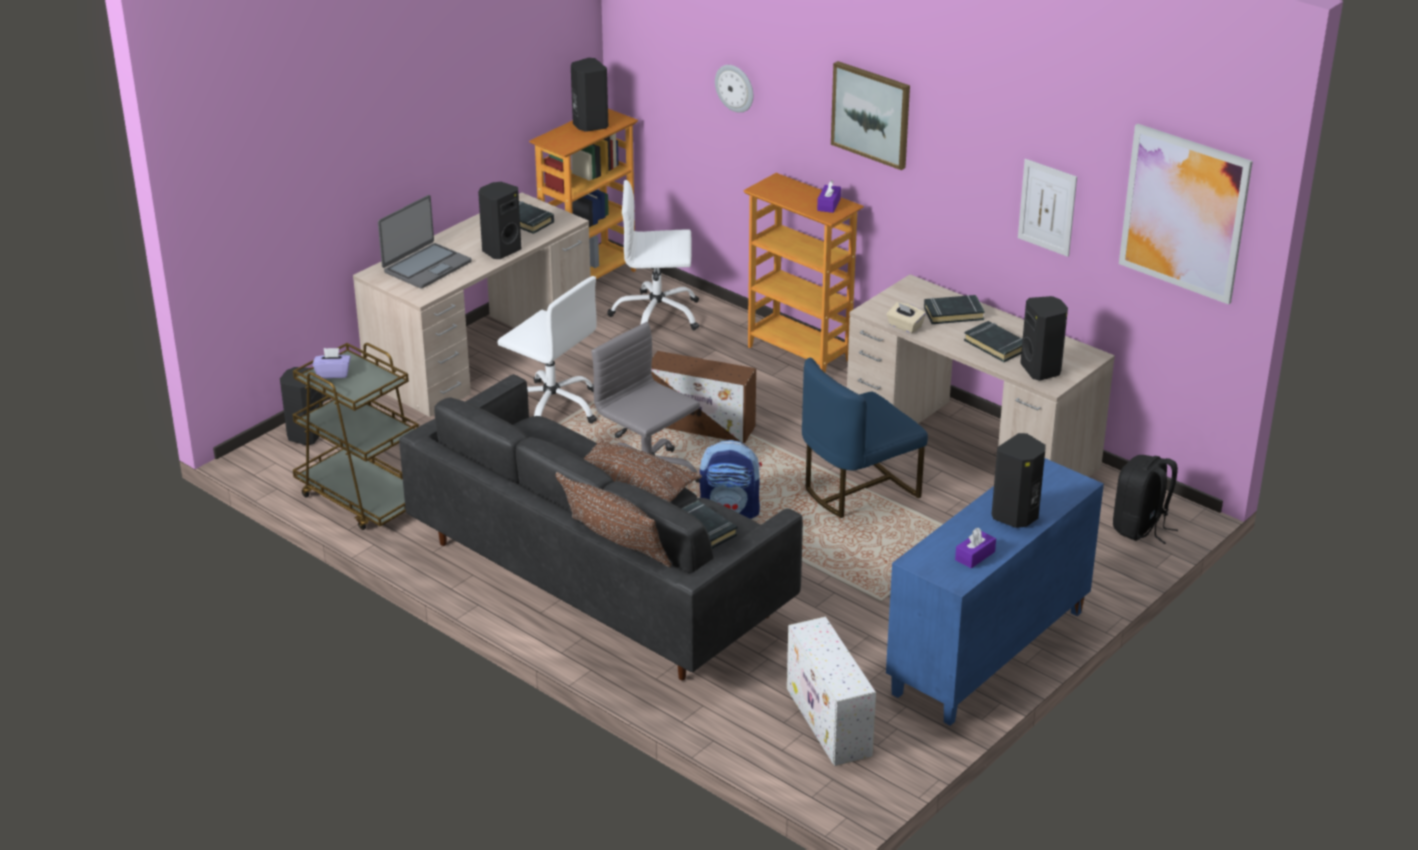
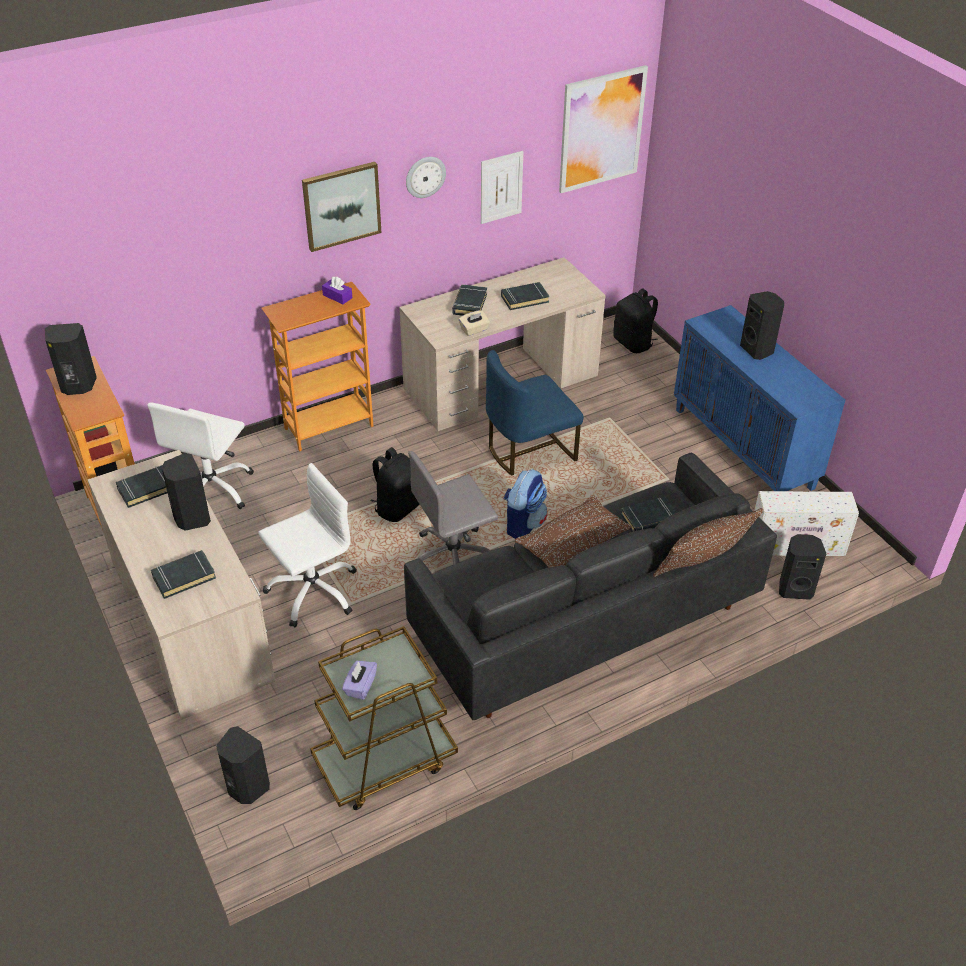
camera: 70 degrees left, 10 degrees up
laptop [378,195,472,289] -> black book [151,550,216,599]
brown storage box [651,351,756,443] -> black backpack [370,447,420,522]
wall clock [715,65,753,113] -> wall clock moved to [406,157,446,198]
blue chair [802,358,928,518] -> blue chair turned 75 degrees clockwise [486,350,583,476]
purple tissue box [955,528,996,568] -> none
black speaker [1020,296,1068,381] -> black speaker moved to [779,534,827,600]

